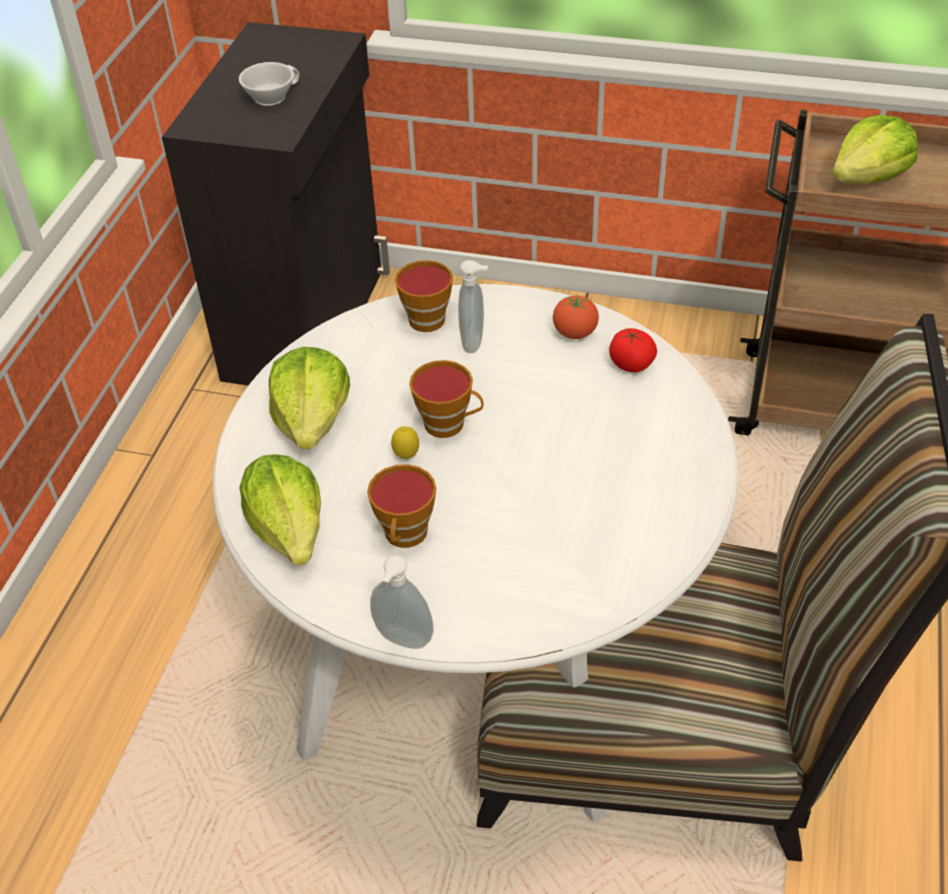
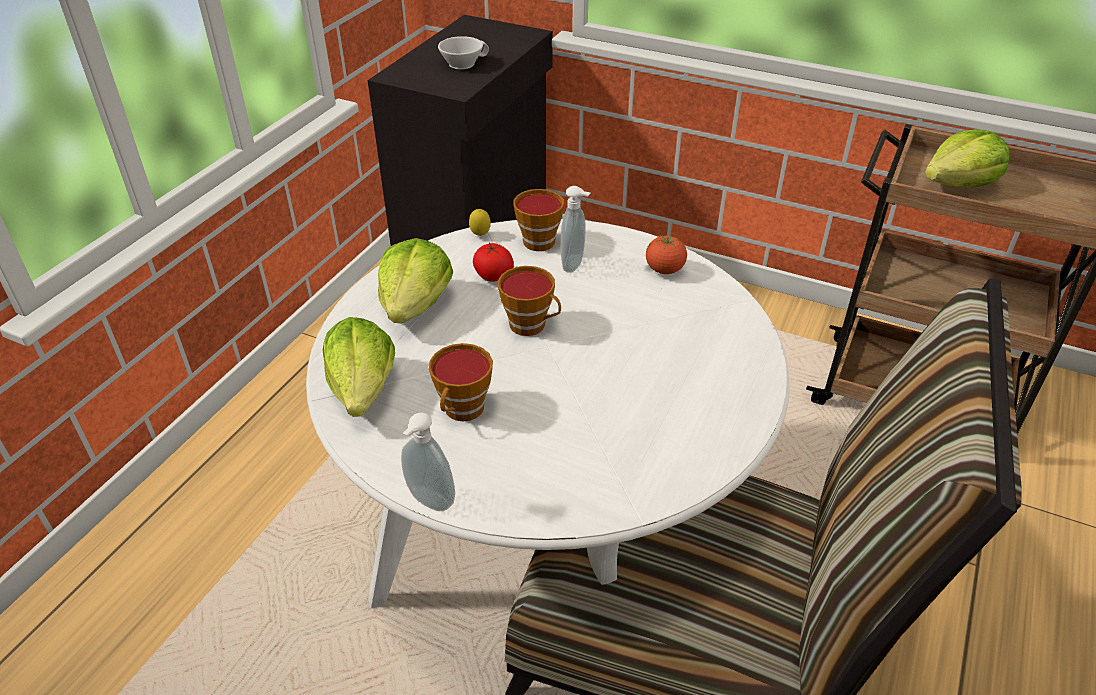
camera: 10 degrees right, 5 degrees down
lemon [391,426,419,459] -> lemon moved to [469,209,491,236]
tomato [609,328,657,372] -> tomato moved to [473,242,514,282]

